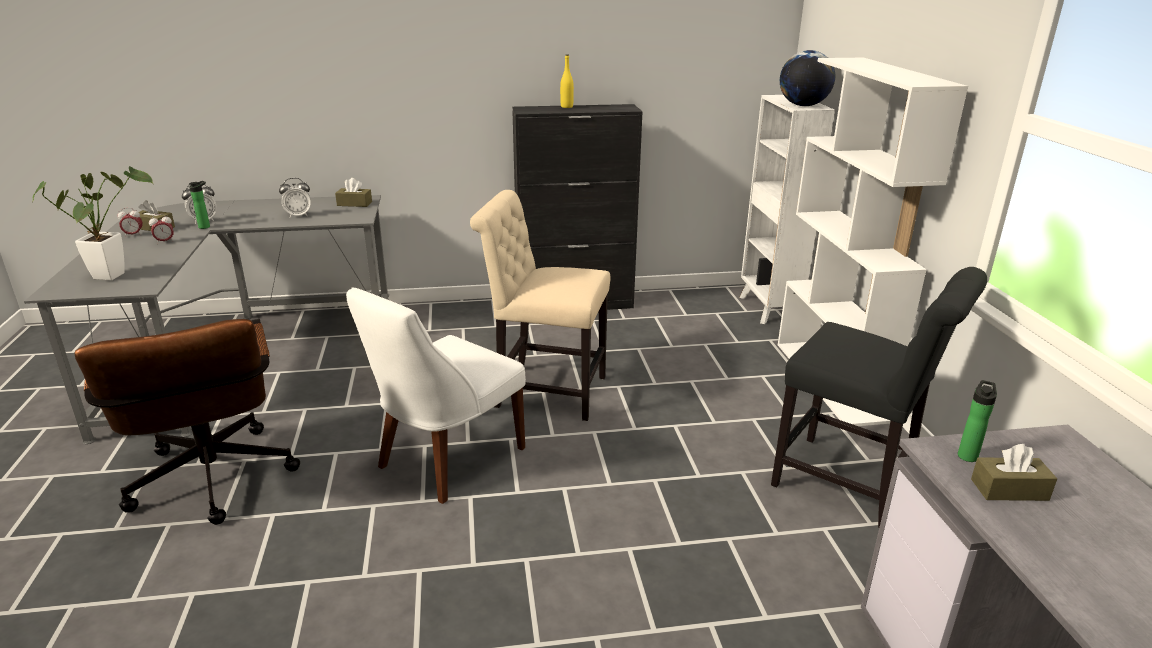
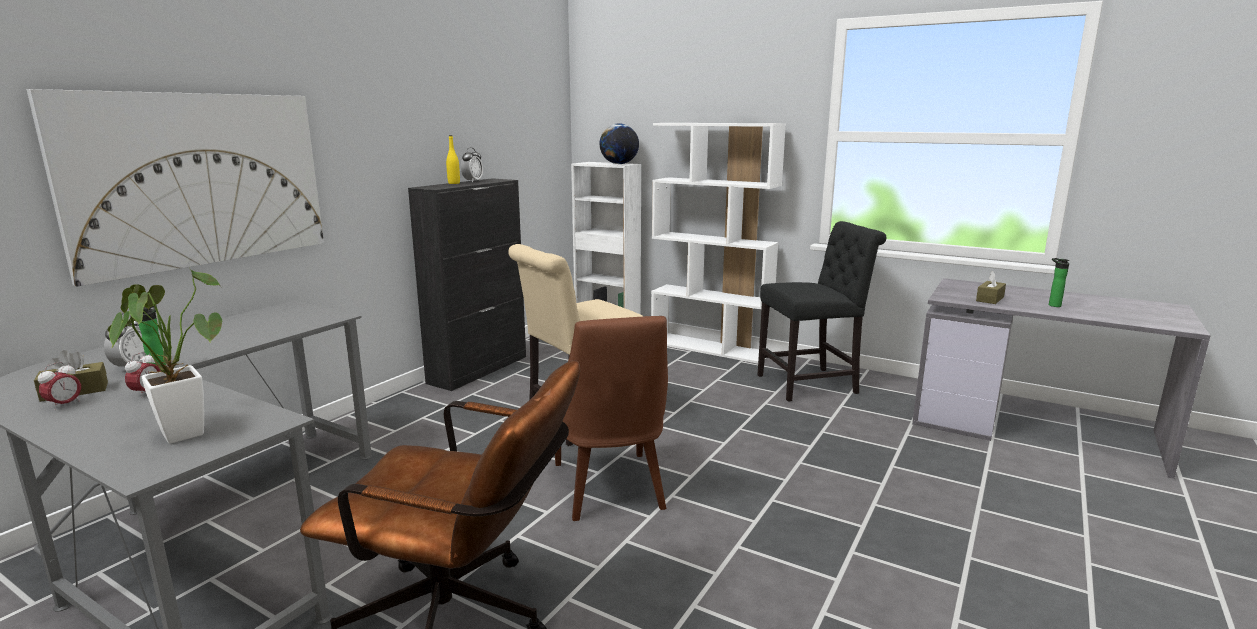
camera: 50 degrees left, 10 degrees down
alarm clock [279,178,311,218] -> alarm clock moved to [461,147,483,182]
brown tissue box [335,178,372,207] -> none
white chair [346,288,526,504] -> brown chair [555,316,668,521]
bottle [958,380,997,462] -> bottle moved to [1049,258,1069,307]
none -> picture [26,89,324,287]

